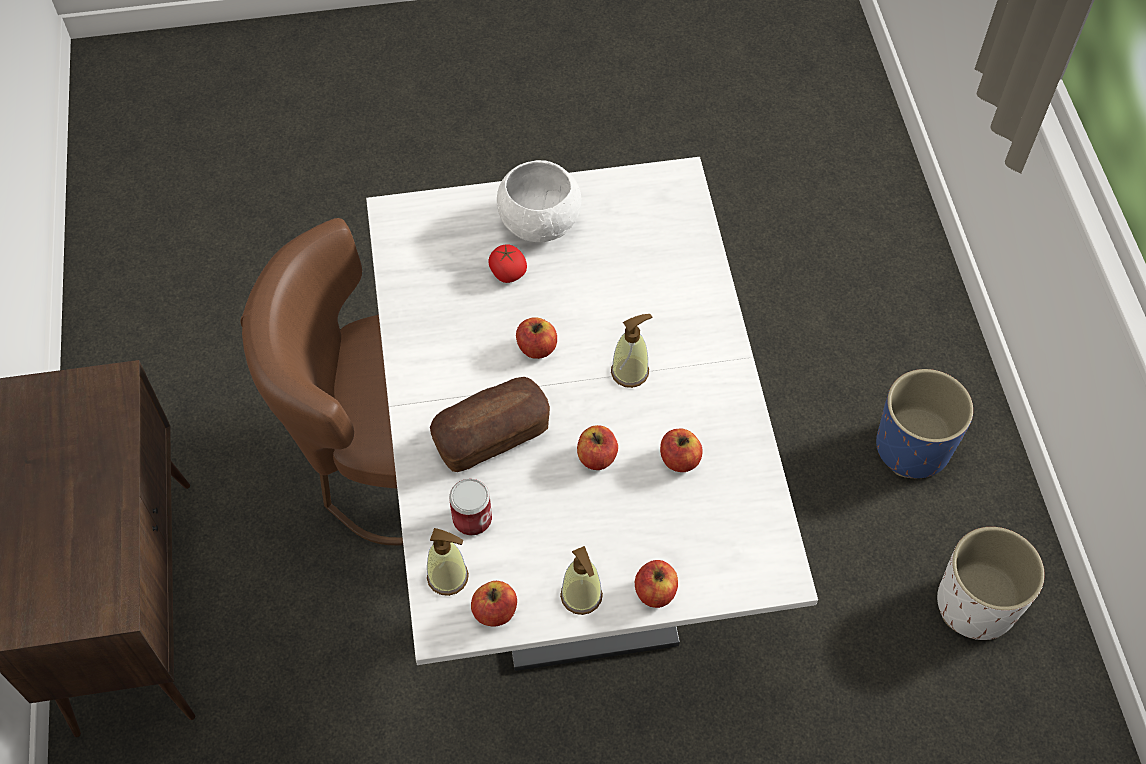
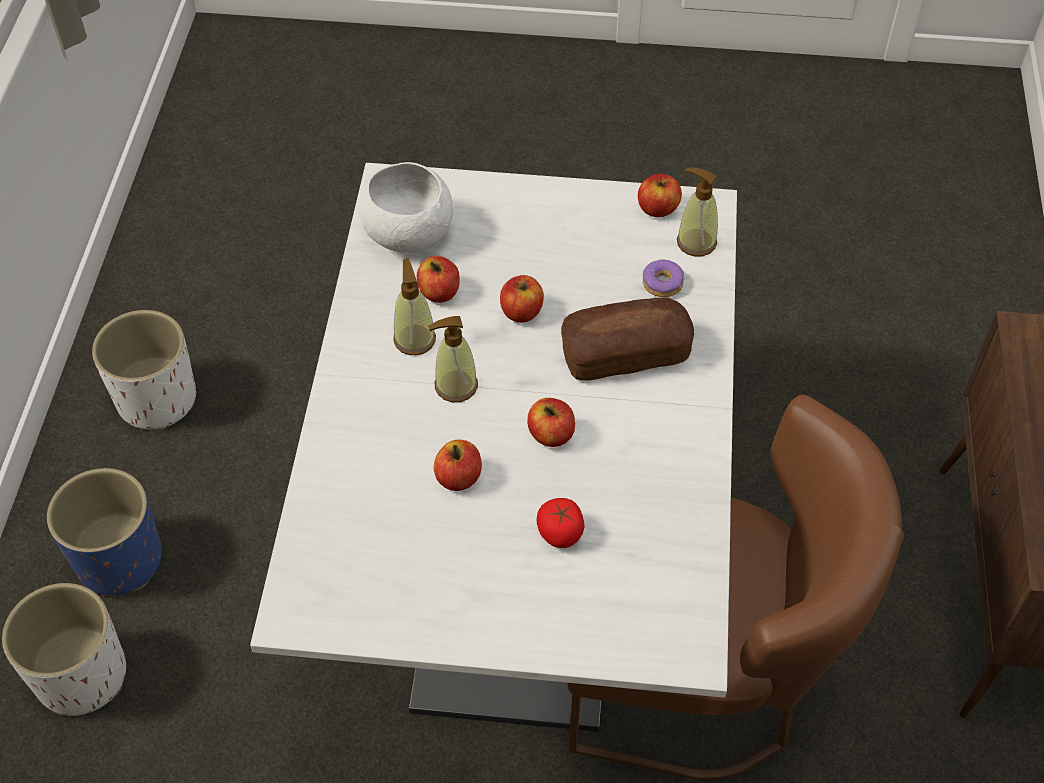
camera: 165 degrees left, 5 degrees down
can [449,479,492,536] -> donut [643,259,684,297]
white bowl [497,160,582,242] -> white bowl moved to [358,162,453,253]
soap dispenser [560,546,603,615] -> soap dispenser moved to [393,259,436,355]
apple [635,560,678,608] -> apple moved to [433,440,482,491]
none -> white planter [2,583,126,716]

